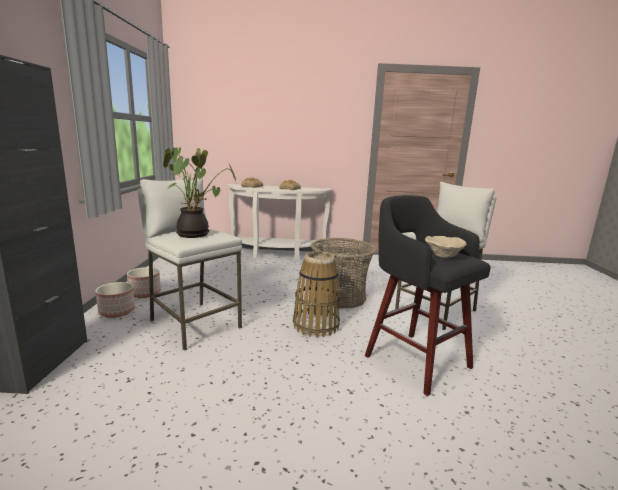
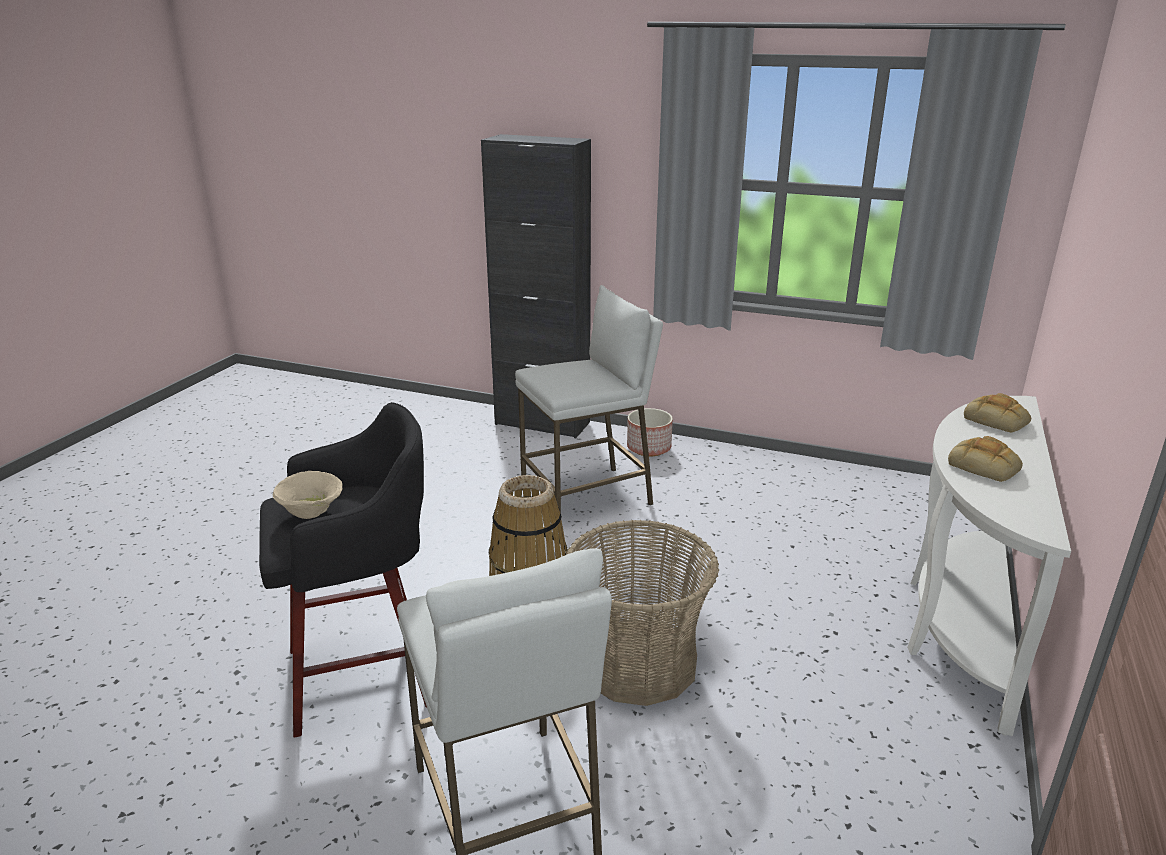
camera: 110 degrees right, 10 degrees up
planter [127,267,161,298] -> none
potted plant [163,147,237,238] -> none

